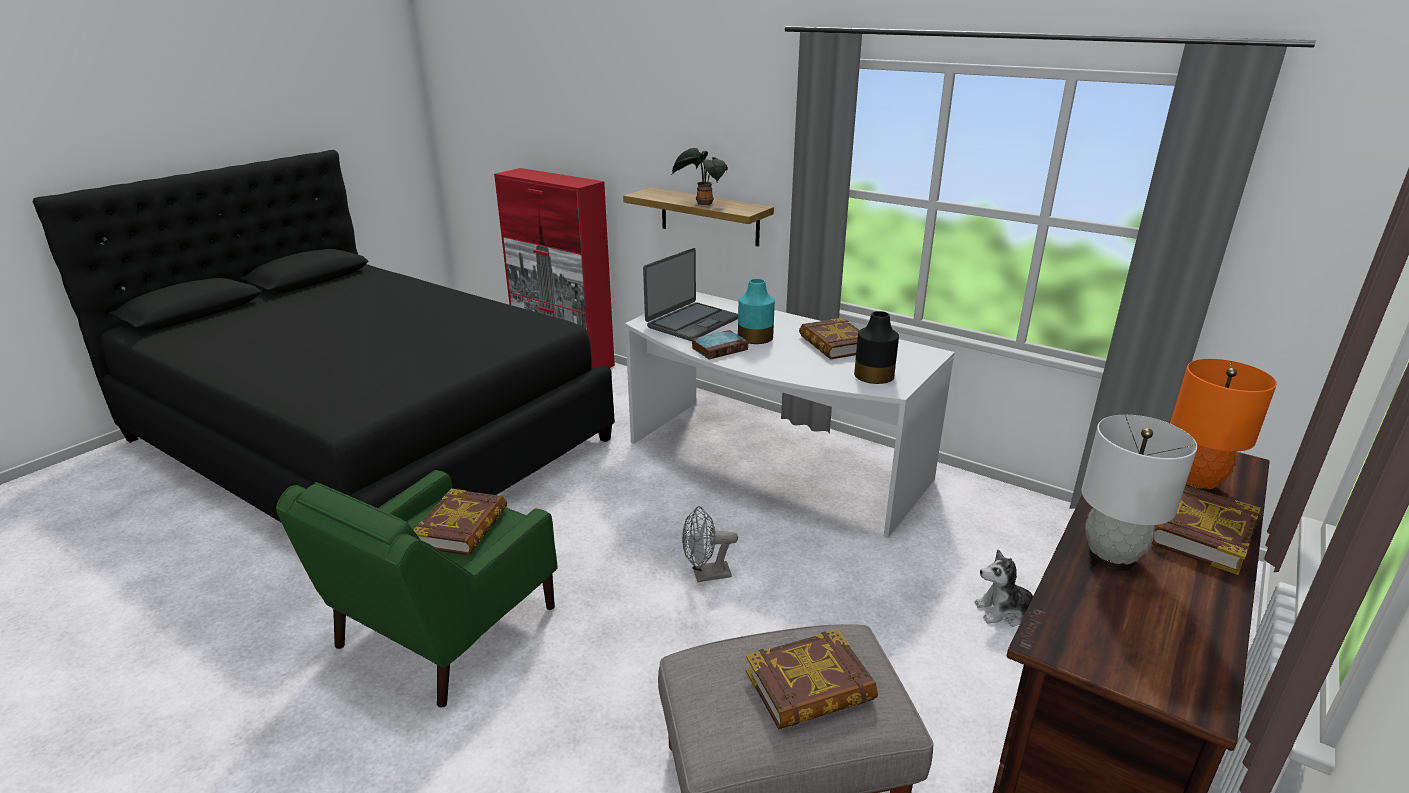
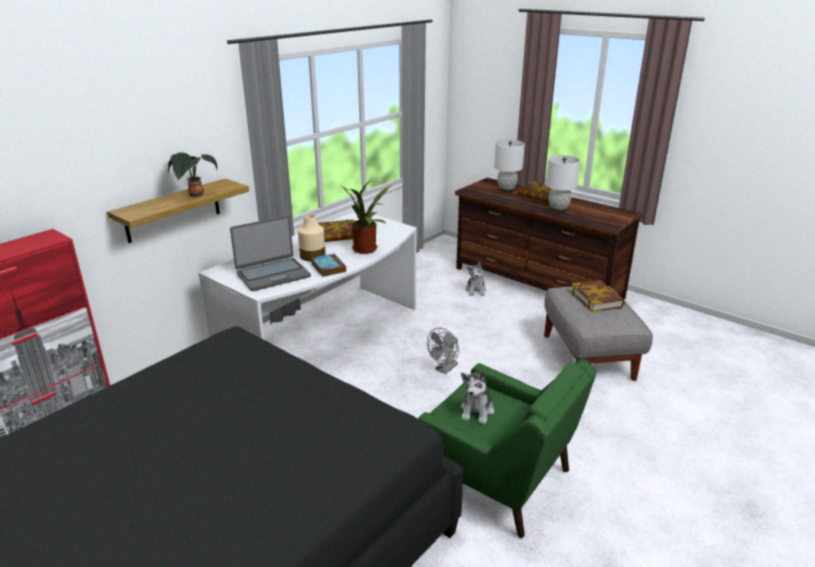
camera: 85 degrees left, 0 degrees up
book [414,489,507,555] -> plush toy [461,370,494,424]
laptop [643,248,738,341] -> laptop turned 105 degrees clockwise [230,216,311,291]
grey fan [682,506,738,582] -> grey fan turned 45 degrees clockwise [427,328,459,374]
turquoise vase [738,279,775,344] -> beige vase [298,215,326,261]
black vase [854,311,899,384] -> none
orange table lamp [1170,359,1277,494] -> white table lamp [494,140,525,193]
none -> potted plant [335,181,393,254]

